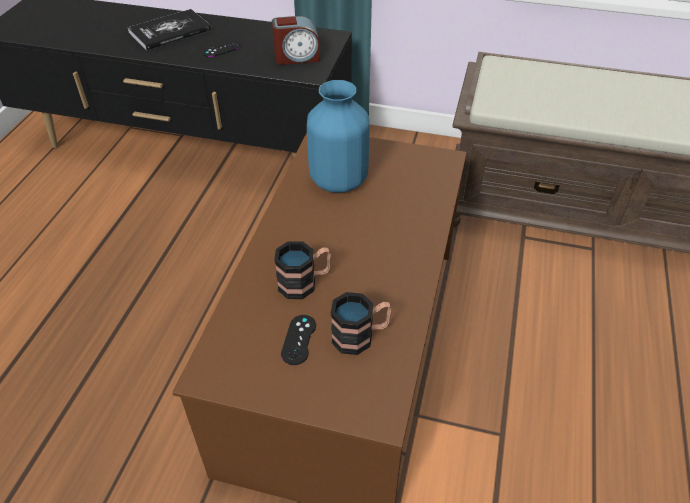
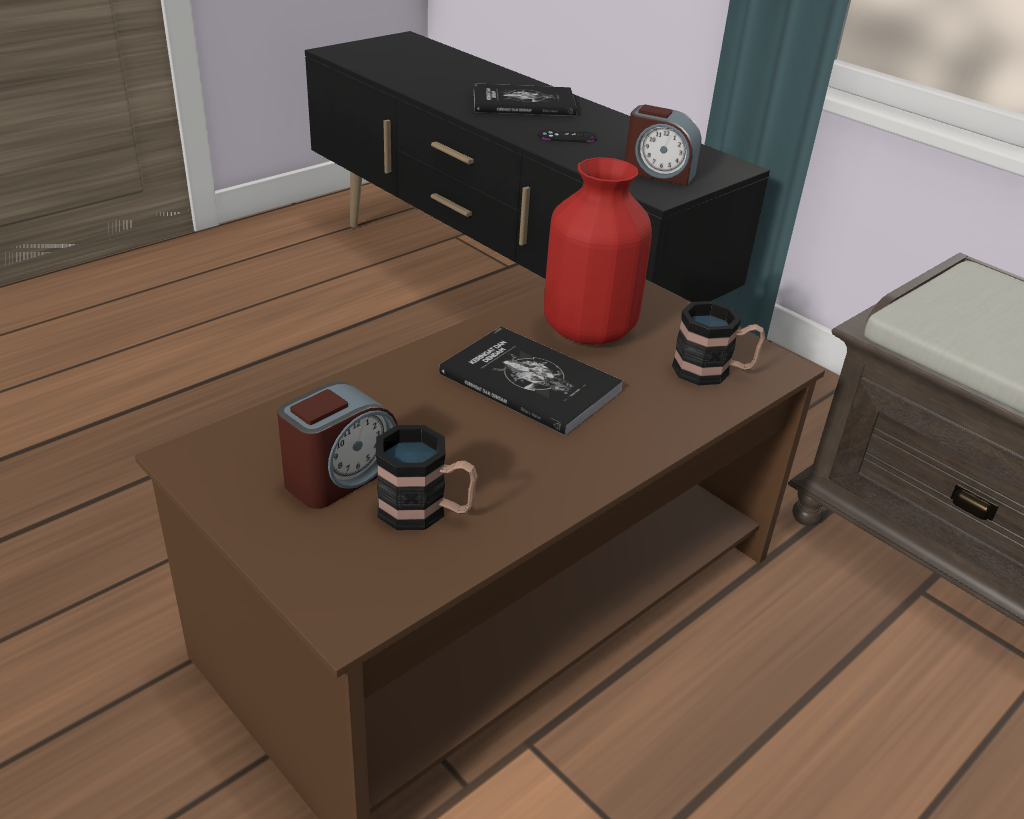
camera: 30 degrees right, 10 degrees down
mug [274,241,331,299] -> mug moved to [672,301,765,386]
black game controller [281,315,316,365] -> alarm clock [277,382,397,509]
blue vase [307,80,369,193] -> red vase [544,157,652,345]
none -> book [439,326,623,436]

